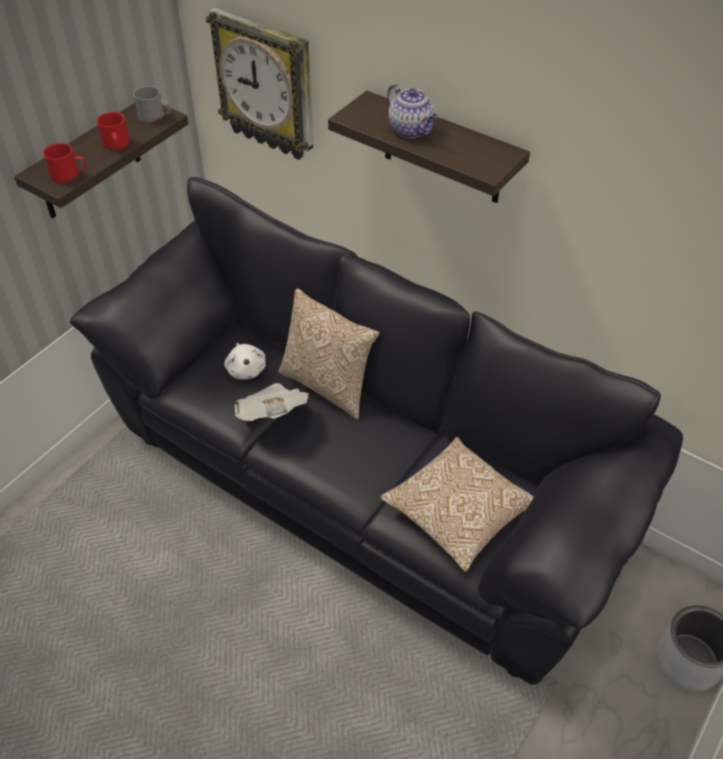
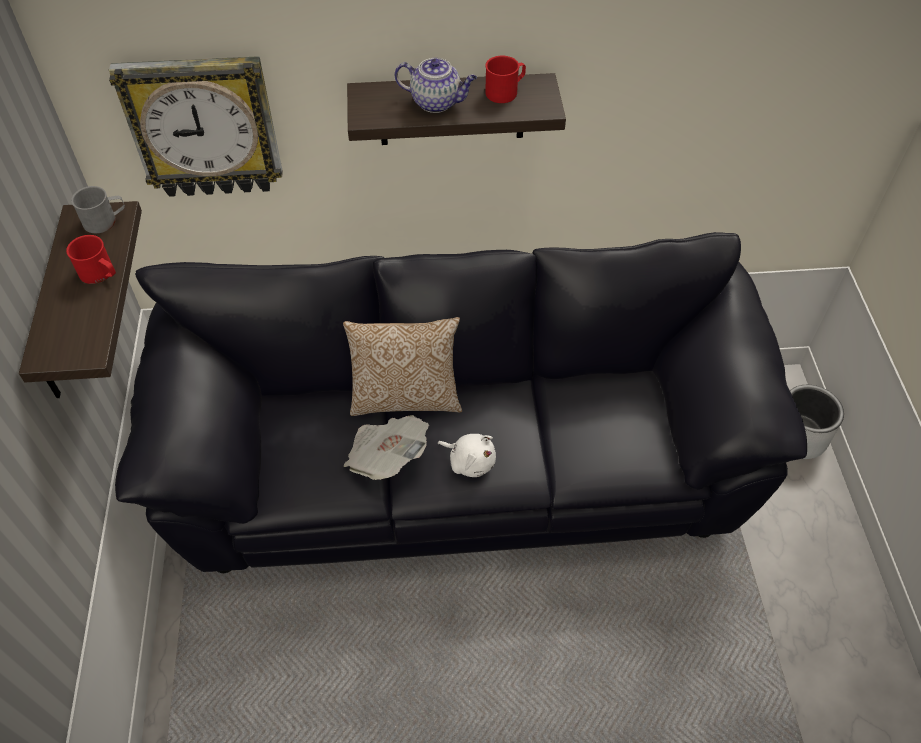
camera: 40 degrees left, 5 degrees up
red mug [43,143,87,183] -> red mug moved to [485,56,526,103]
white plush toy [224,343,266,379] -> white plush toy moved to [437,434,496,477]
pillow [380,437,534,572] -> none

